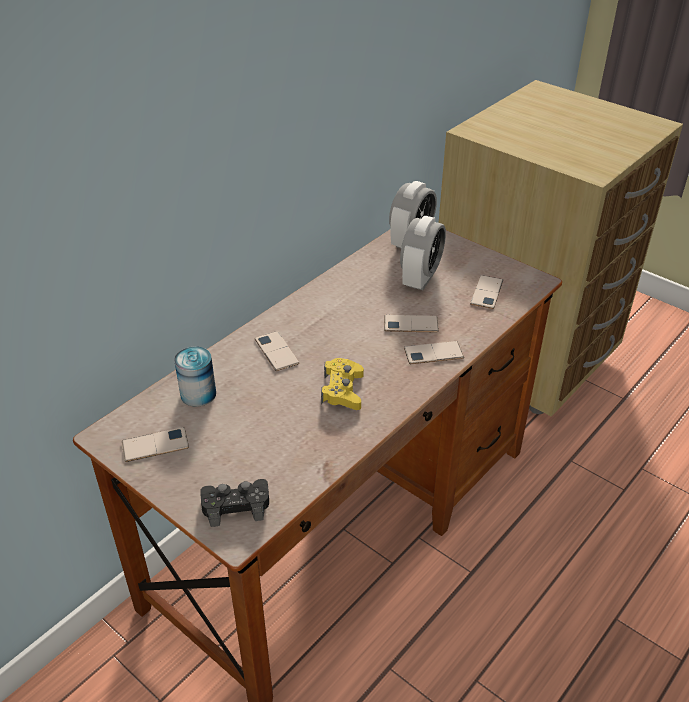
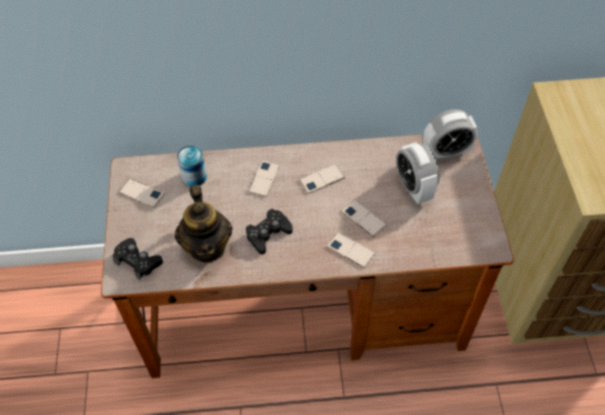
camera: 45 degrees right, 15 degrees up
yellow game controller [321,358,364,410] -> black game controller [246,209,293,254]
alarm clock [400,216,446,290] -> alarm clock turned 90 degrees clockwise [397,142,439,204]
phone [470,275,503,309] -> phone moved to [299,164,345,194]
none -> teapot [175,185,233,263]

